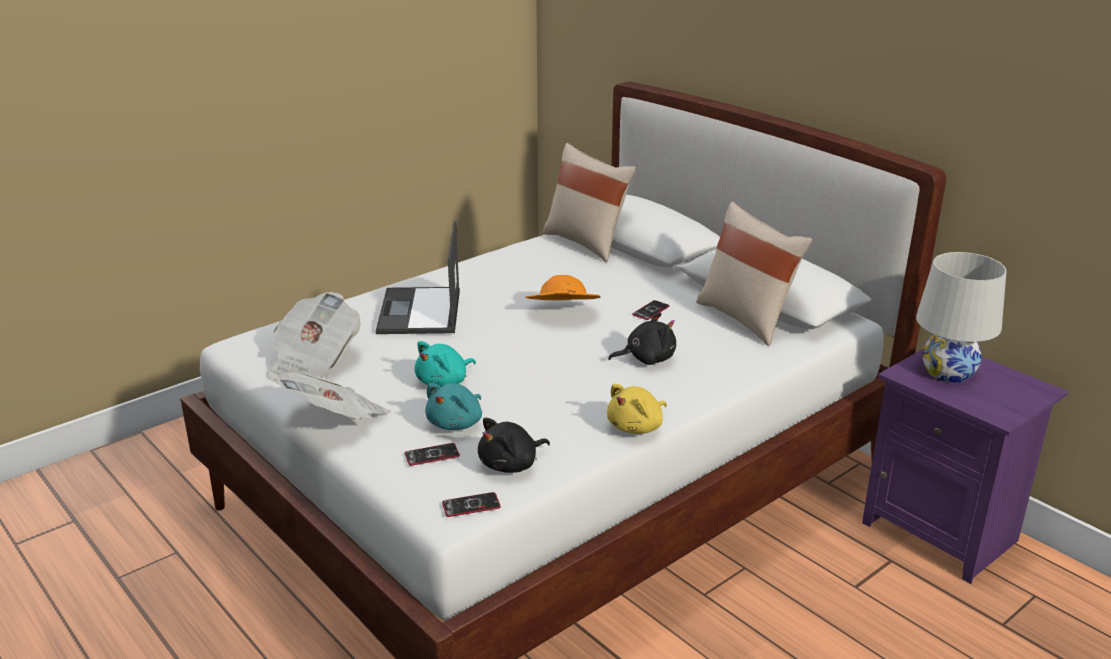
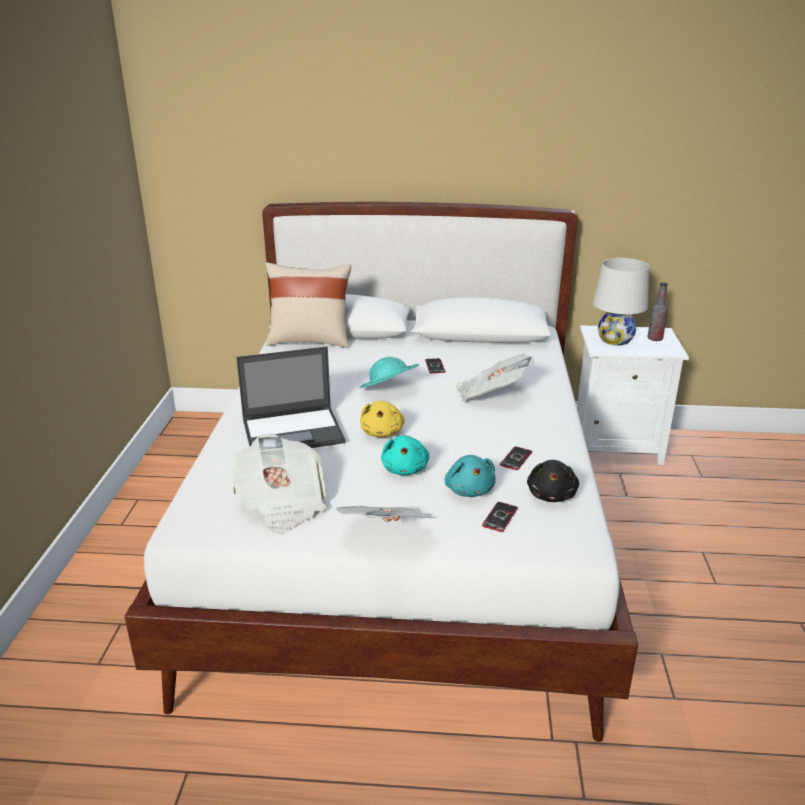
camera: 45 degrees left, 0 degrees up
laptop [376,221,460,334] -> laptop turned 60 degrees counterclockwise [236,346,345,448]
phone [442,492,501,517] -> phone moved to [500,446,532,470]
orange hat [525,275,601,300] -> turquoise hat [359,357,419,388]
yellow plush toy [607,384,667,434] -> yellow plush toy moved to [360,401,405,437]
black plush toy [608,312,676,365] -> newspaper [456,353,534,401]
beige pillow [696,202,812,346] -> none
purple nightstand [862,349,1068,584] -> white nightstand [577,325,689,465]
none -> bottle [647,282,668,341]

